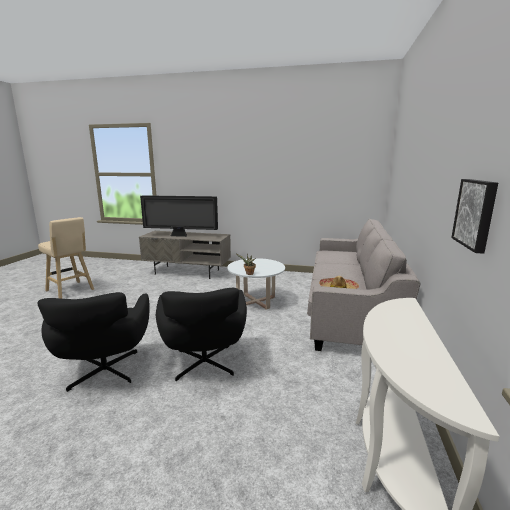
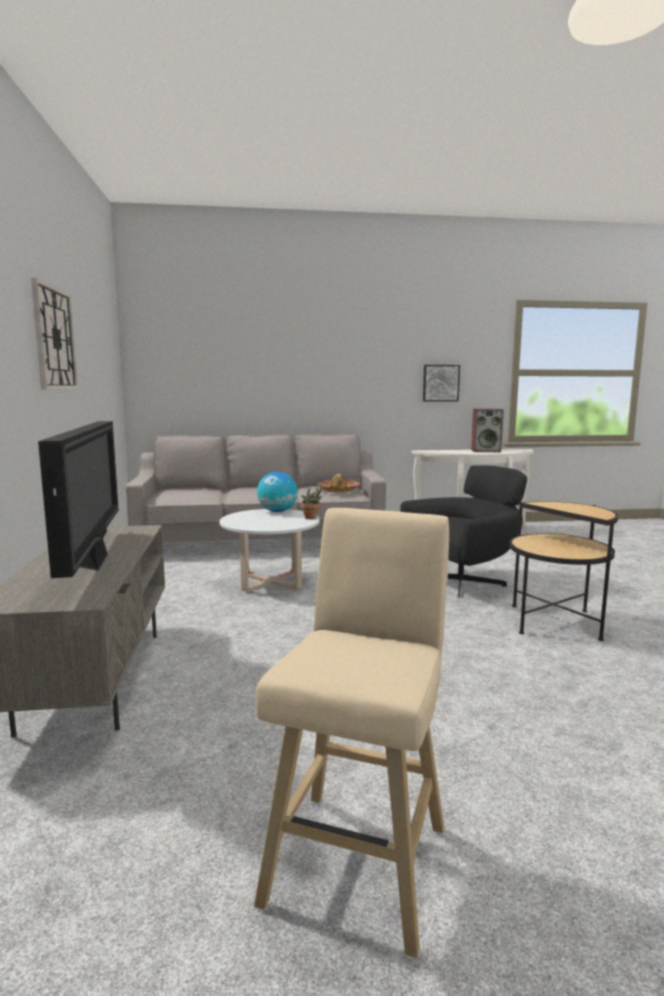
camera: 110 degrees left, 5 degrees down
black armchair [37,292,150,392] -> side table [509,501,618,641]
none -> wall clock [31,278,78,390]
none -> globe [257,472,298,512]
none -> speaker [471,408,504,452]

